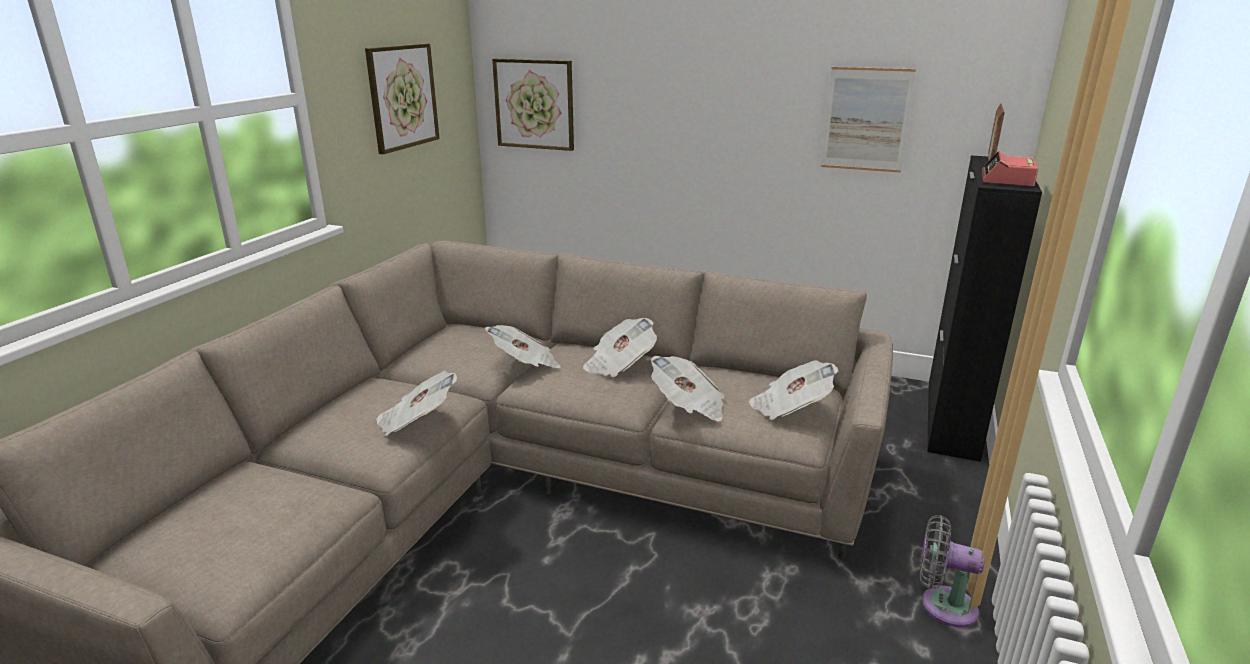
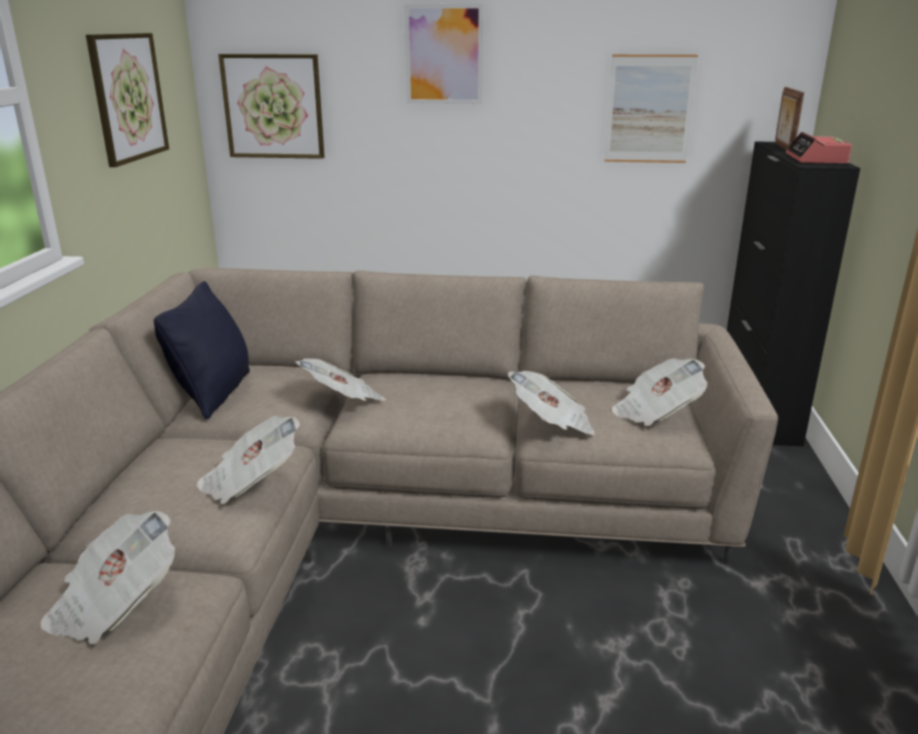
camera: 15 degrees left, 0 degrees up
newspaper [583,318,657,377] -> newspaper moved to [41,511,175,644]
grey fan [920,515,985,627] -> none
none -> black pillow [154,281,250,419]
none -> picture [404,4,483,104]

